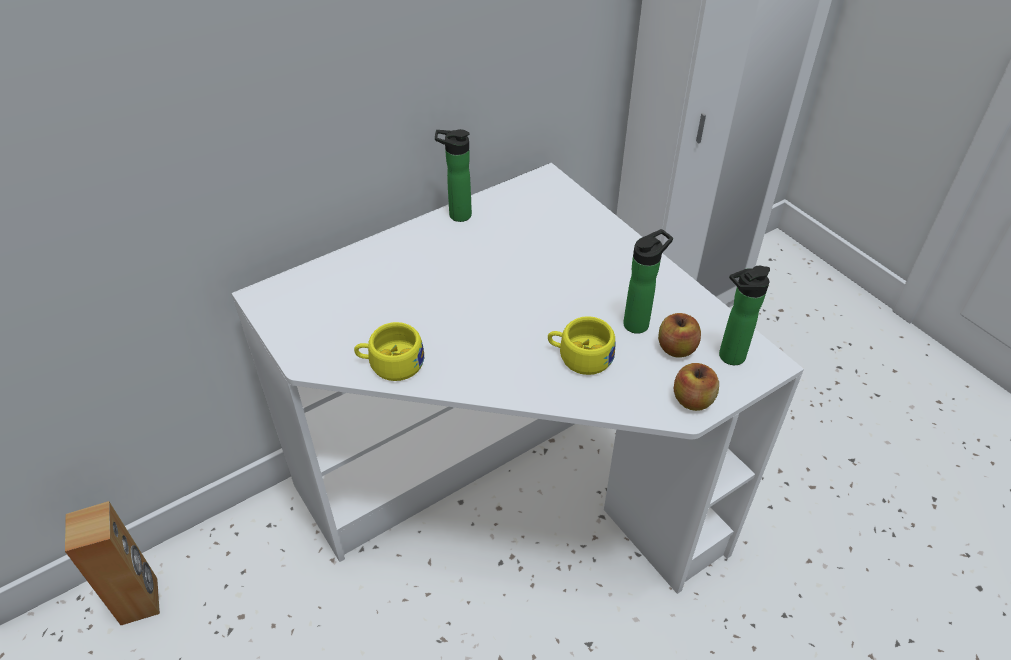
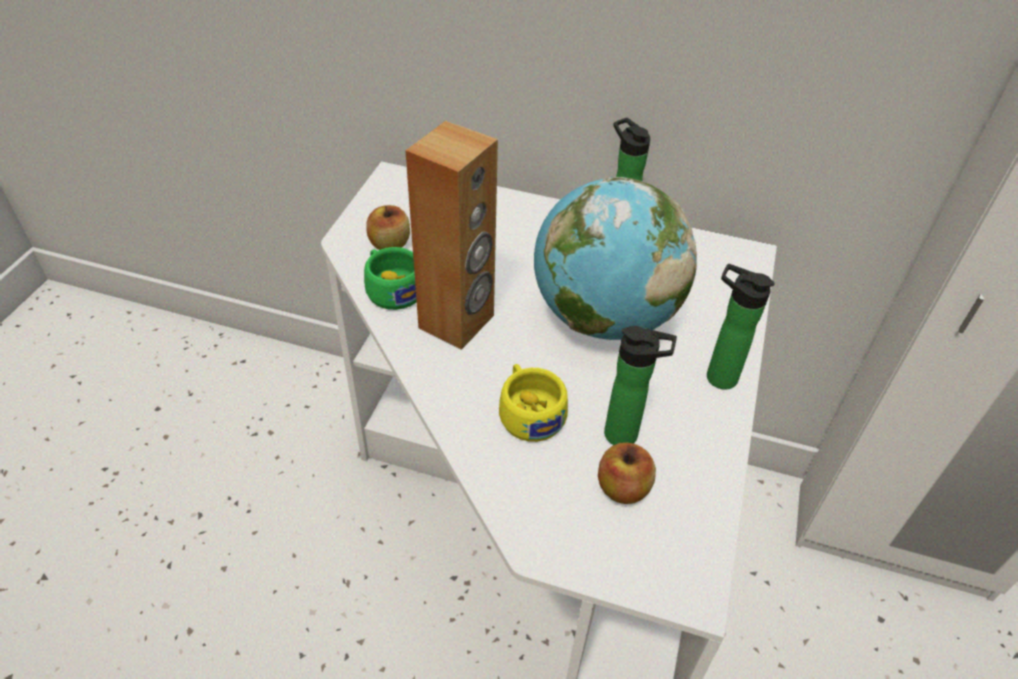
camera: 50 degrees right, 0 degrees up
brown speaker [65,501,160,625] -> brown speaker moved to [405,121,498,350]
yellow cup [354,322,424,381] -> green cup [364,247,417,310]
apple [674,363,719,411] -> apple moved to [366,205,410,250]
bottle [719,266,770,365] -> bottle moved to [707,264,775,390]
none -> globe [534,177,697,340]

